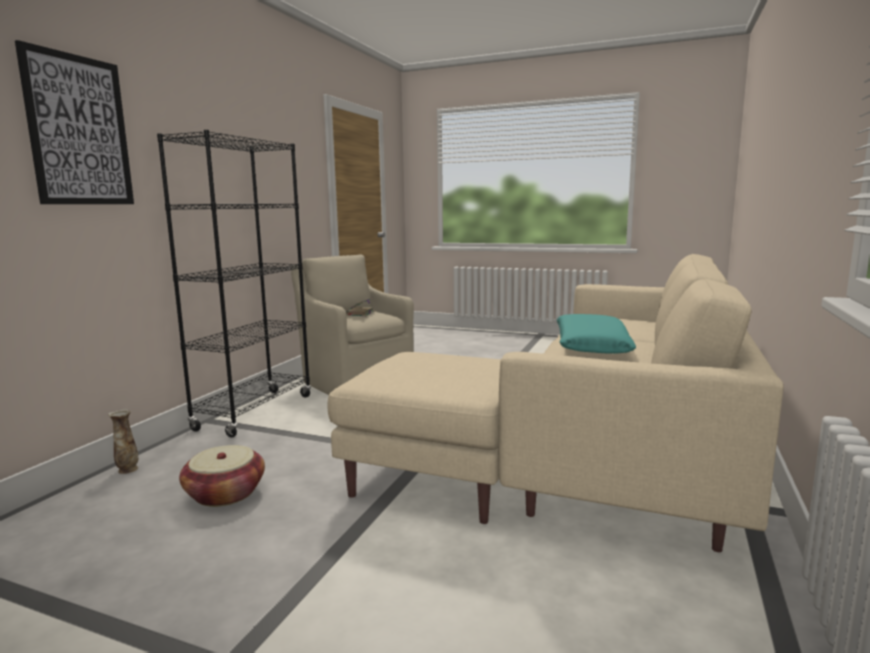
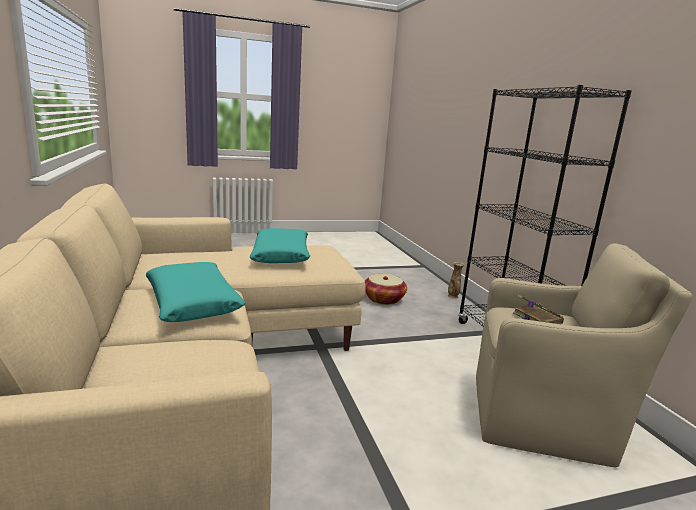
camera: 140 degrees right, 5 degrees up
picture [15,40,134,204] -> none
none -> turquoise pillow [250,228,310,263]

